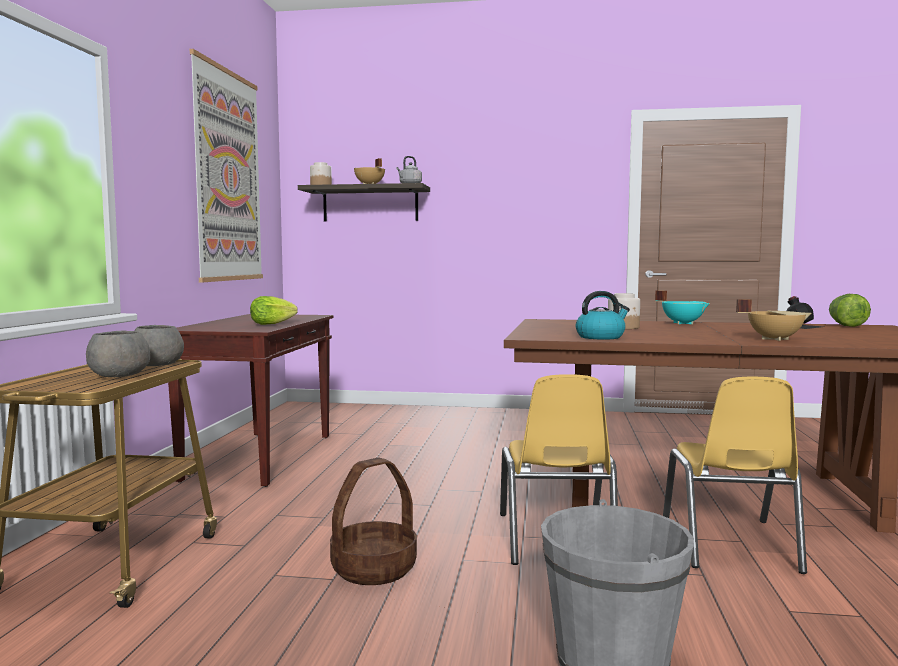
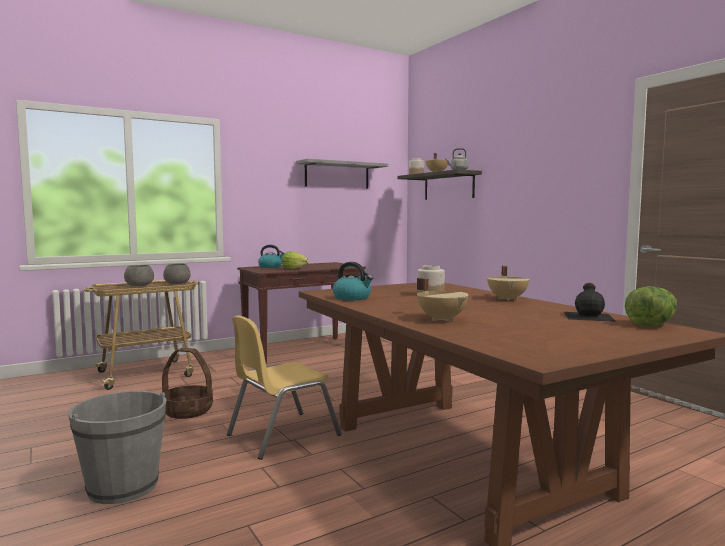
camera: 50 degrees right, 0 degrees up
picture [190,49,263,282] -> grey shelf [296,159,388,189]
turquoise cooking pot [655,290,710,324] -> beige cooking pot [487,266,530,301]
yellow chair [663,377,807,574] -> none
none -> kettle [258,245,285,268]

